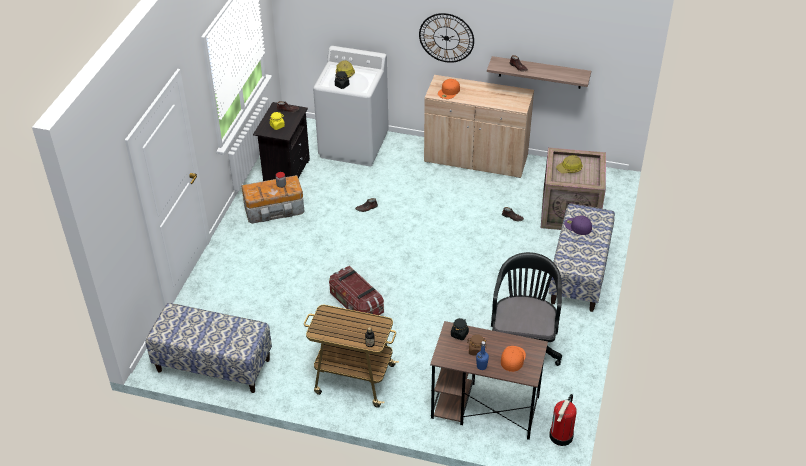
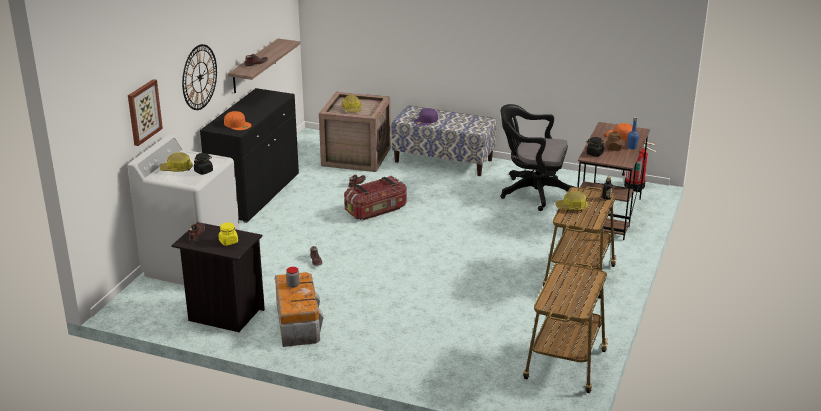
camera: 85 degrees left, 15 degrees down
bench [146,303,272,393] -> cart [523,262,608,393]
storage box [329,266,384,315] -> storage box moved to [344,176,407,220]
beige cabinet [424,75,534,178] -> black cabinet [200,88,299,223]
none -> picture [128,79,163,146]
none -> hard hat [556,191,588,210]

